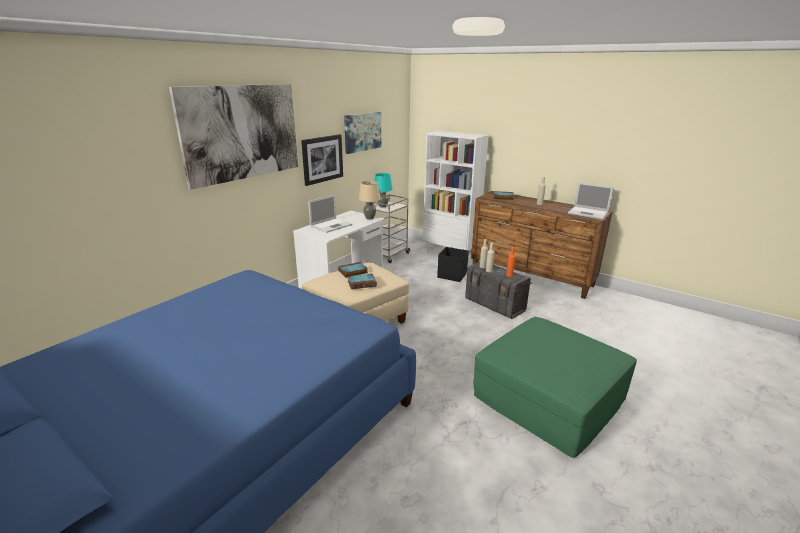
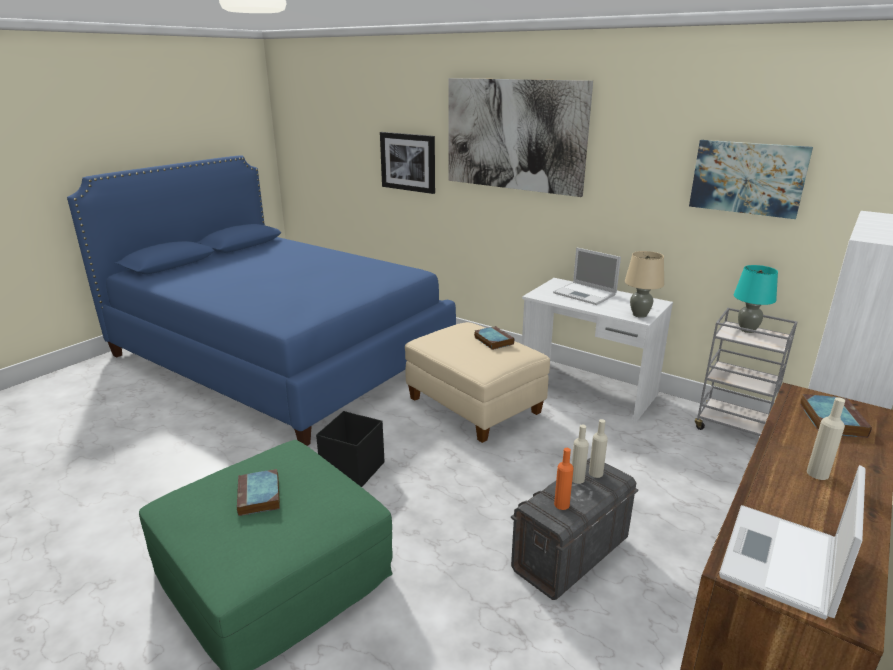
camera: 90 degrees right, 0 degrees up
picture [301,134,343,186] -> picture moved to [380,132,435,194]
book [348,274,377,289] -> book moved to [237,469,280,516]
black storage box [437,247,469,282] -> black storage box moved to [316,411,384,487]

